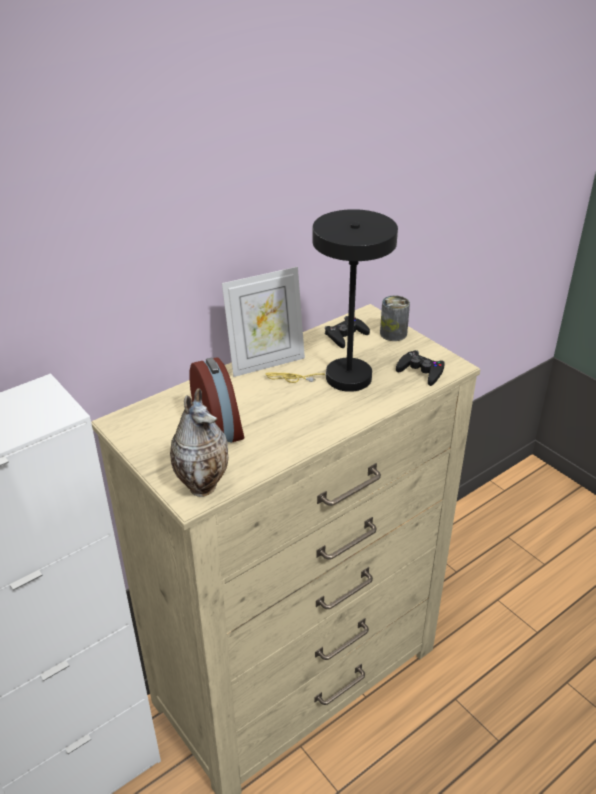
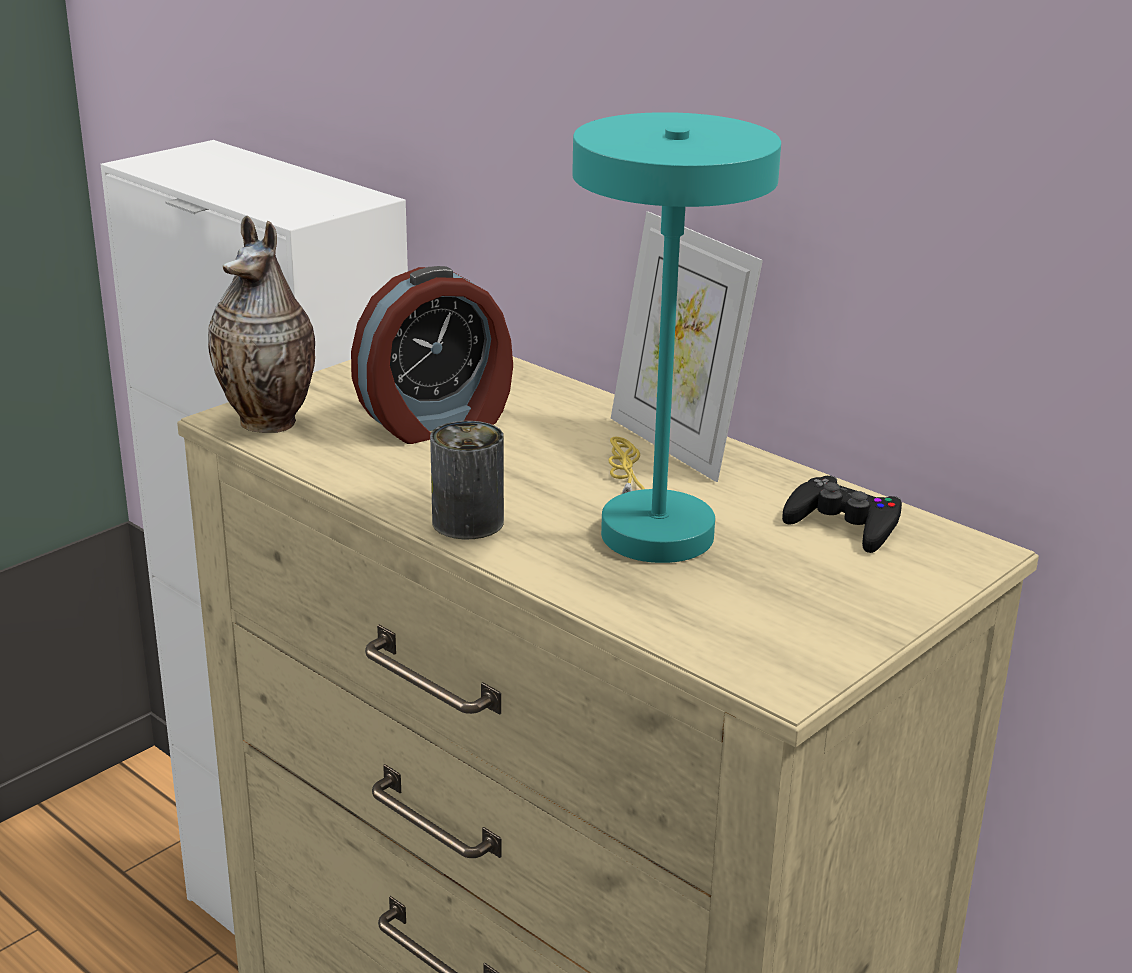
camera: 80 degrees right, 10 degrees down
black table lamp [265,209,398,392] -> turquoise table lamp [572,112,781,563]
can [380,295,410,341] -> can moved to [430,421,504,539]
black game controller [396,350,445,386] -> none

